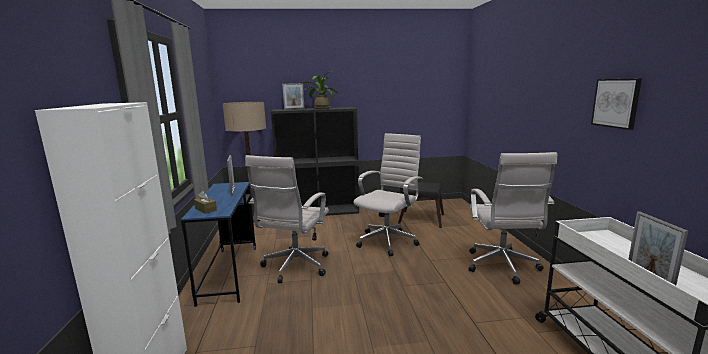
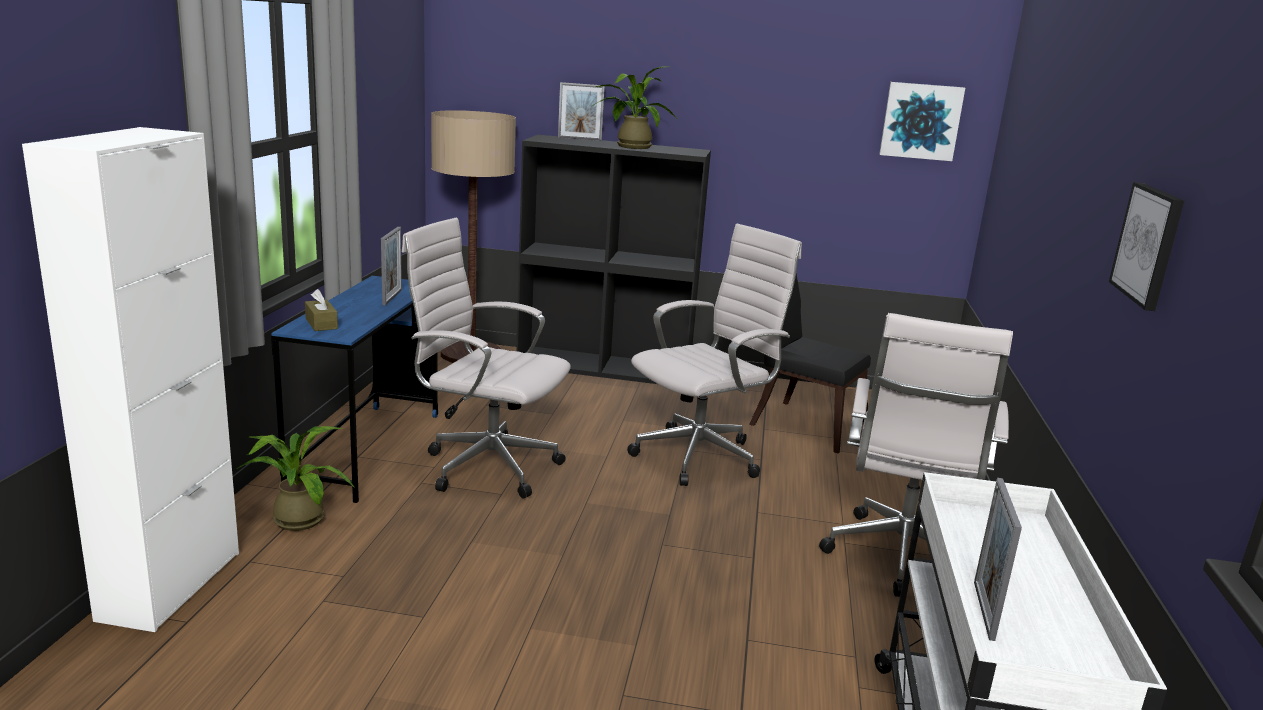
camera: 15 degrees right, 5 degrees up
white office chair [245,155,329,283] -> white office chair turned 75 degrees clockwise [402,218,571,498]
none -> potted plant [236,426,355,531]
none -> picture [879,82,965,161]

